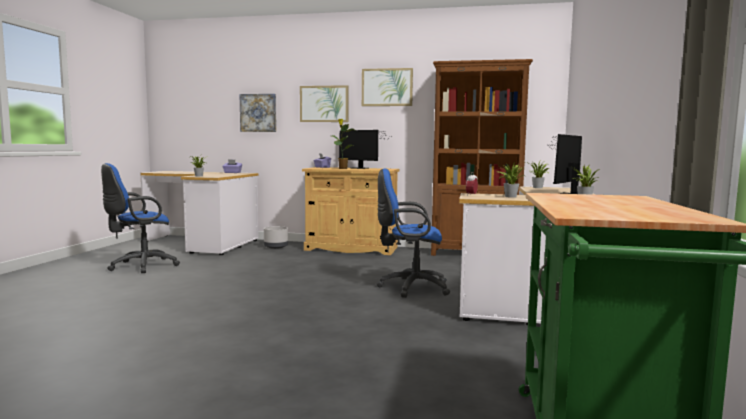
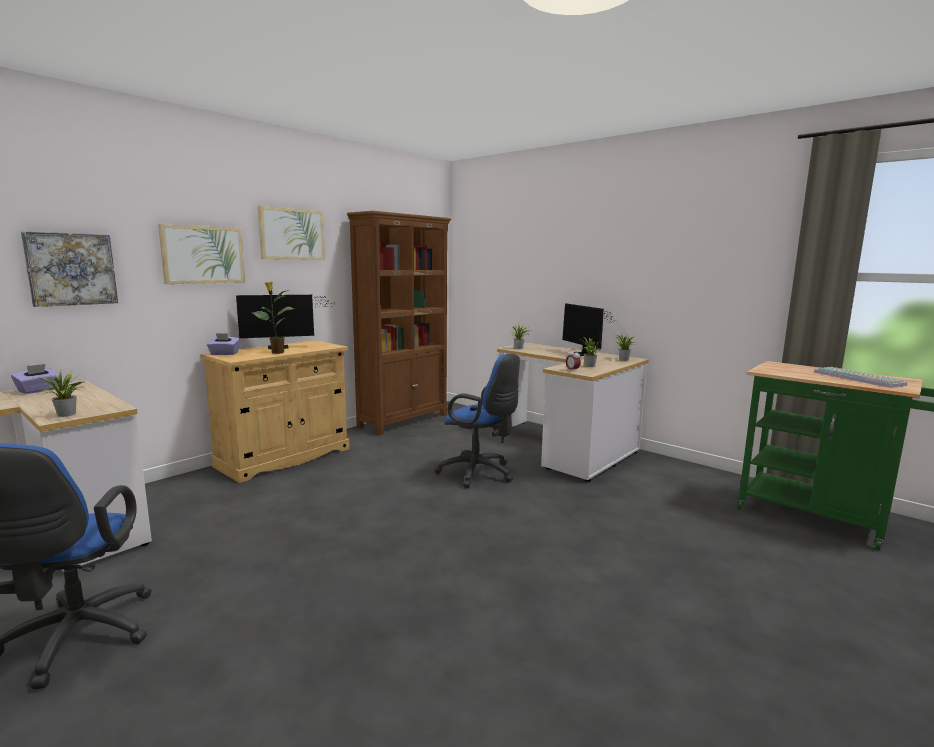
camera: 60 degrees left, 5 degrees up
grey planter [264,226,288,249] -> none
blue office chair [377,169,450,298] -> blue office chair turned 90 degrees counterclockwise [435,353,520,488]
none -> keyboard [814,367,907,388]

